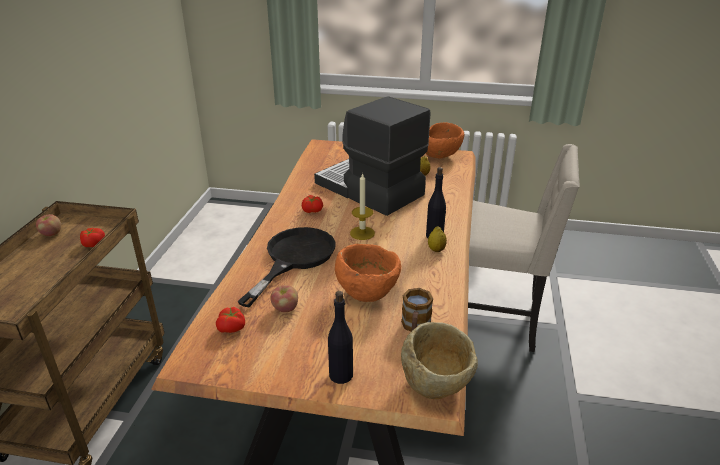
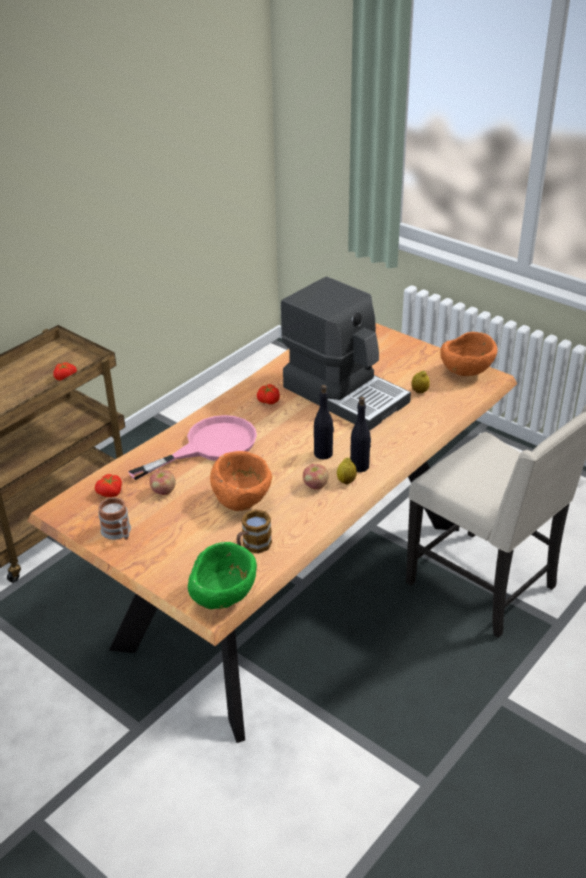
camera: 30 degrees right, 5 degrees up
apple [36,214,61,236] -> apple moved to [303,464,329,490]
black frying pan [237,227,335,308] -> pink frying pan [128,415,257,480]
coffee machine [314,96,430,216] -> coffee machine turned 150 degrees clockwise [281,277,411,431]
black bottle [328,291,353,384] -> black bottle moved to [314,385,334,460]
candle [350,173,375,240] -> none
beige bowl [401,322,478,399] -> green bowl [188,542,257,609]
none -> mug [98,497,131,540]

